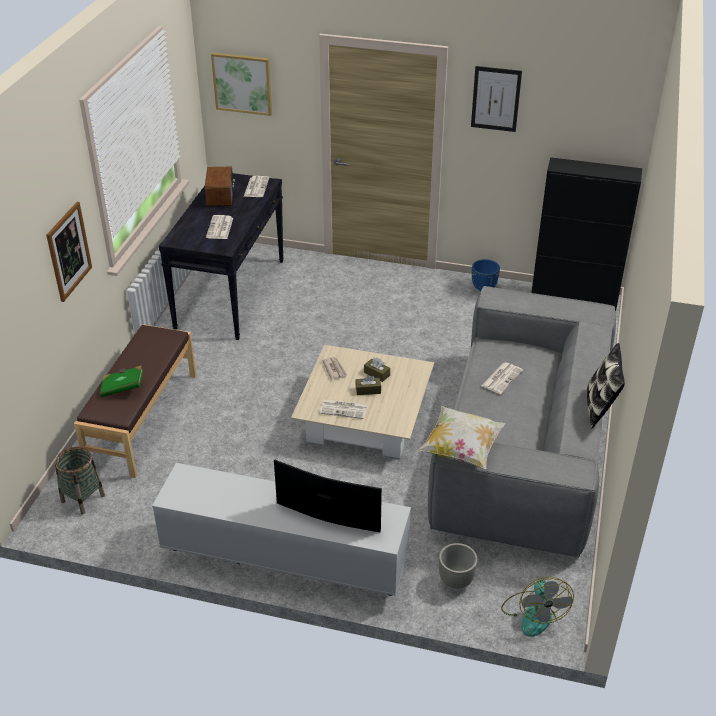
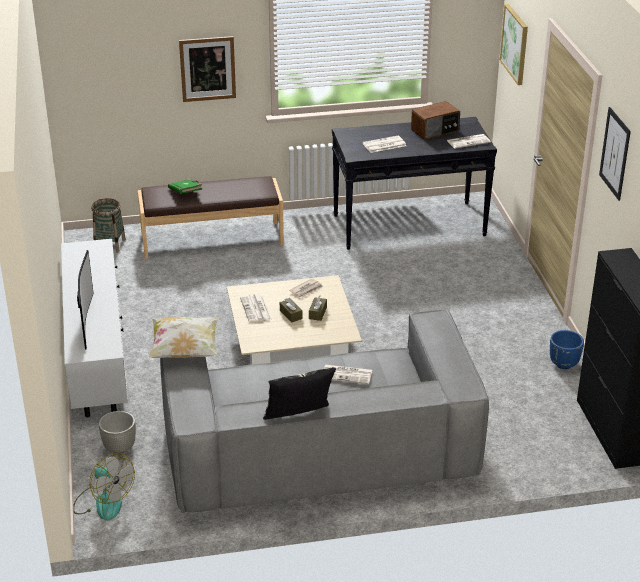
camera: 65 degrees right, 5 degrees down
fan [501,577,574,637] -> fan turned 105 degrees counterclockwise [74,453,135,520]

